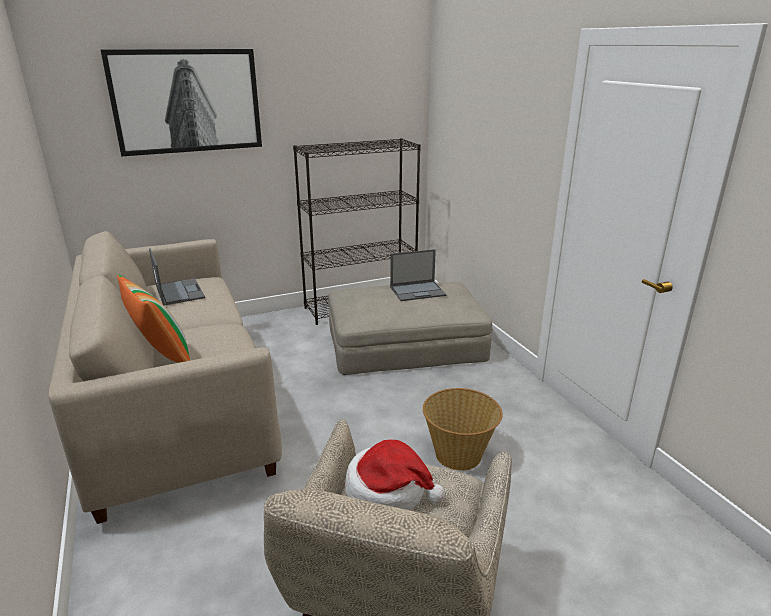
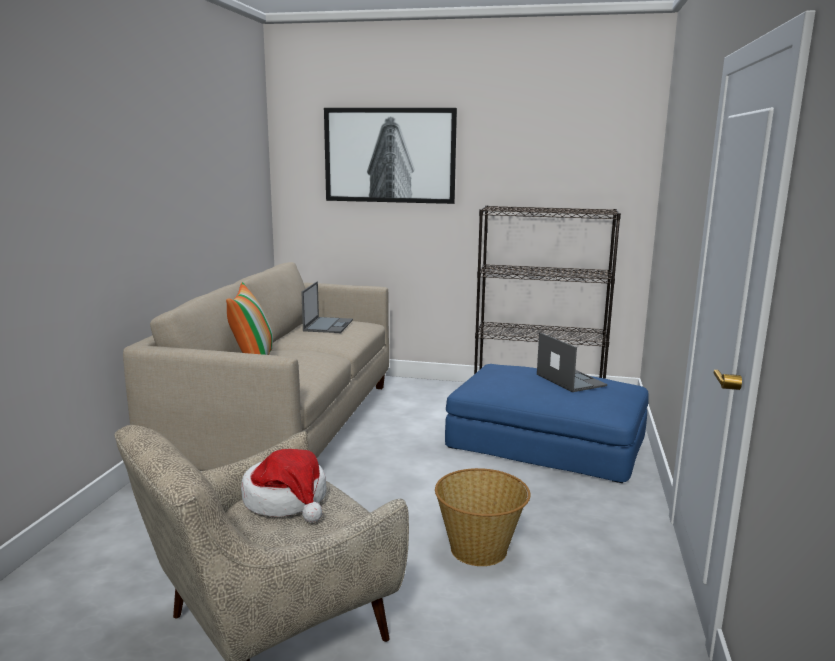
camera: 35 degrees right, 10 degrees down
beige ottoman [328,282,492,375] -> blue ottoman [445,364,649,483]
laptop [390,249,446,301] -> laptop turned 135 degrees counterclockwise [537,332,607,392]

